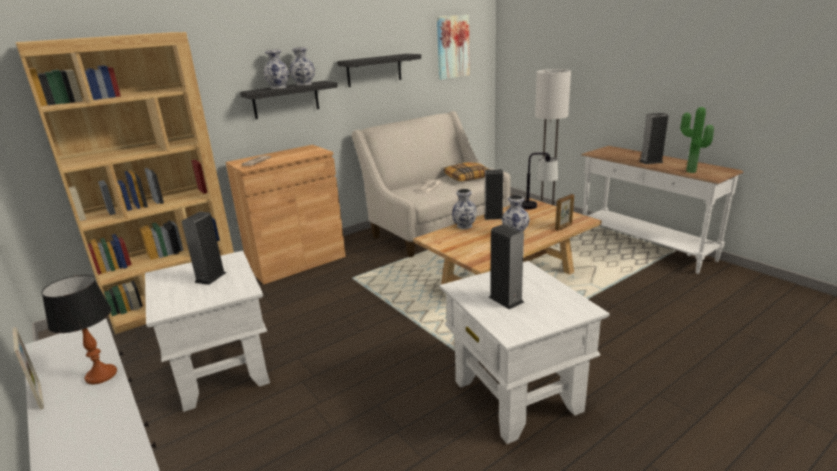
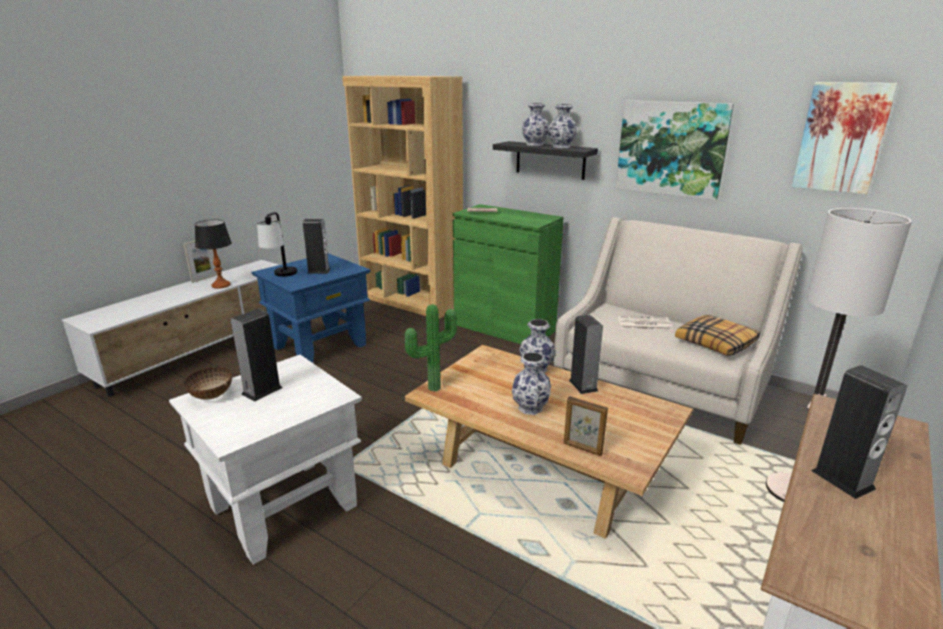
camera: 70 degrees right, 0 degrees up
white side table [145,251,270,412] -> blue side table [251,253,371,363]
brown cabinet [226,145,346,284] -> green cabinet [453,204,564,344]
black shelf [337,54,421,87] -> picture [616,100,734,200]
table lamp [522,153,558,210] -> table lamp moved to [257,212,297,277]
potted plant [680,107,714,173] -> potted plant moved to [405,304,457,392]
none -> bowl [183,367,232,400]

